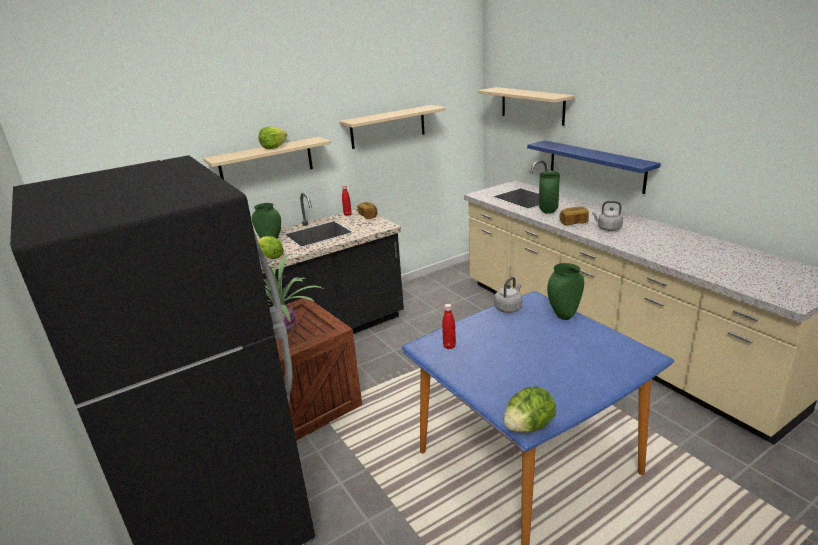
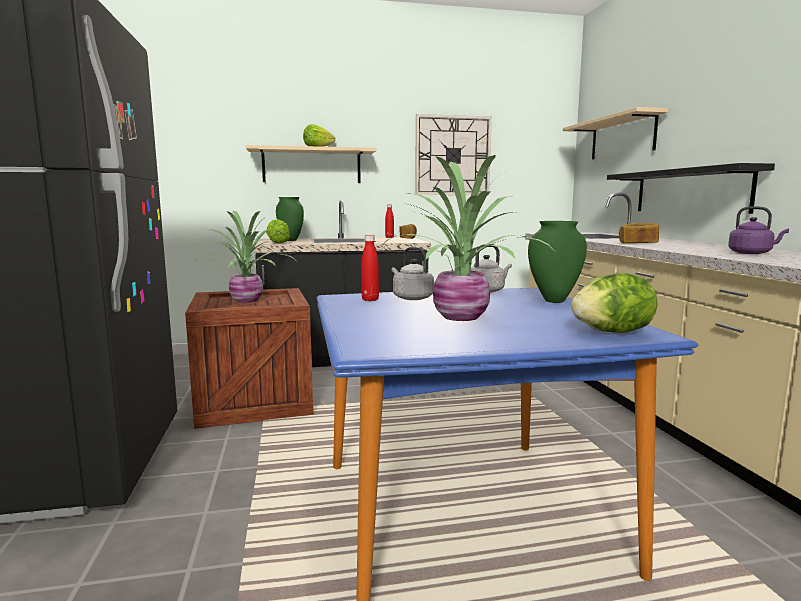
camera: 20 degrees right, 15 degrees down
beige shelf [339,105,446,149] -> wall clock [415,114,492,195]
lettuce [504,386,556,432] -> lettuce moved to [571,273,658,333]
blue shelf [527,140,661,194] -> black shelf [607,163,775,214]
green vase [539,171,560,214] -> none
grey kettle [592,201,623,231] -> grey kettle moved to [392,247,434,300]
none -> potted plant [385,155,554,321]
none -> purple kettle [728,206,789,254]

